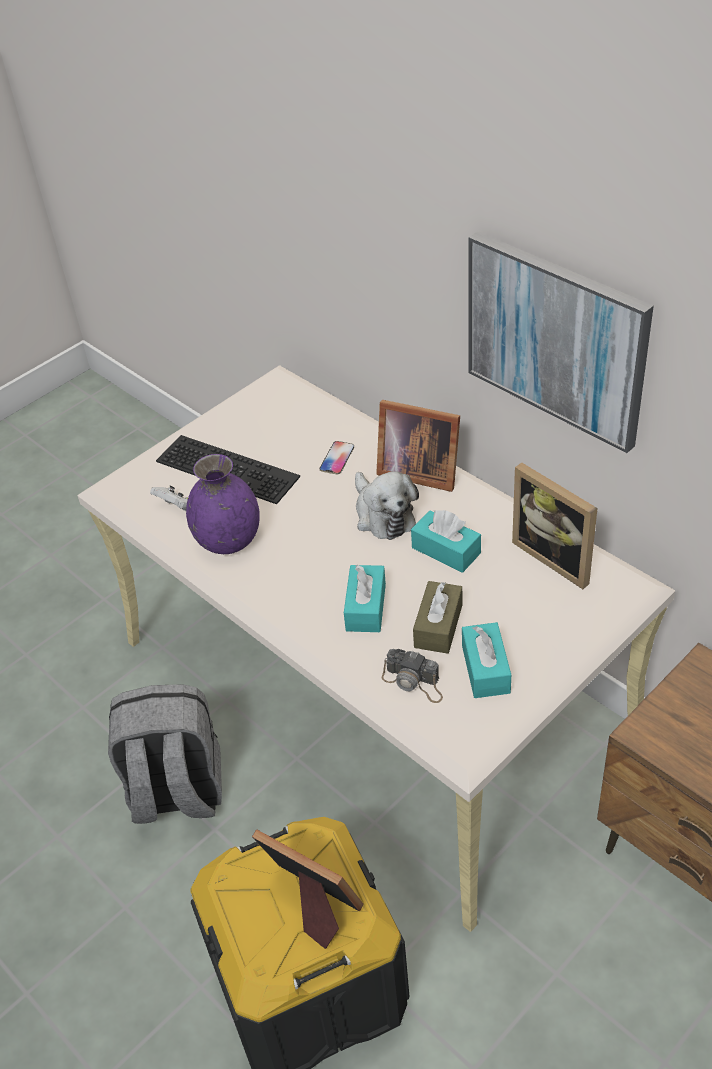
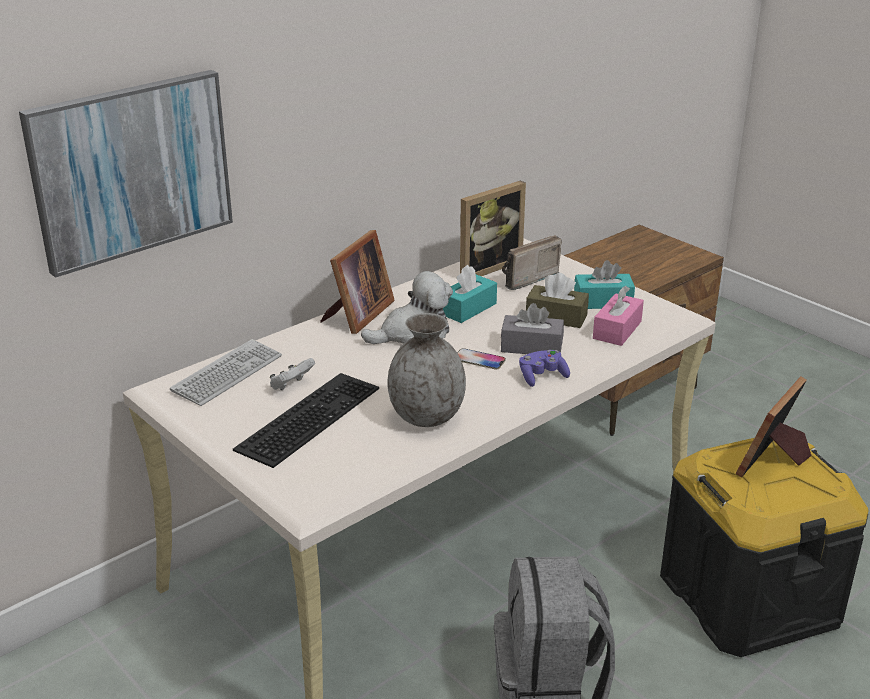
camera: 90 degrees left, 15 degrees down
white game controller [150,486,188,511] -> white game controller moved to [270,358,315,390]
purple vase [186,454,260,554] -> grey vase [387,313,466,427]
phone [320,441,354,474] -> phone moved to [457,348,506,370]
turquoise tissue box [344,565,386,632] -> grey tissue box [501,303,564,354]
camera [382,649,443,703] -> pink tissue box [593,286,644,346]
picture [468,231,654,453] -> picture moved to [19,70,233,278]
none -> keyboard [170,339,282,406]
none -> radio [502,235,562,290]
none -> purple game controller [519,350,570,387]

